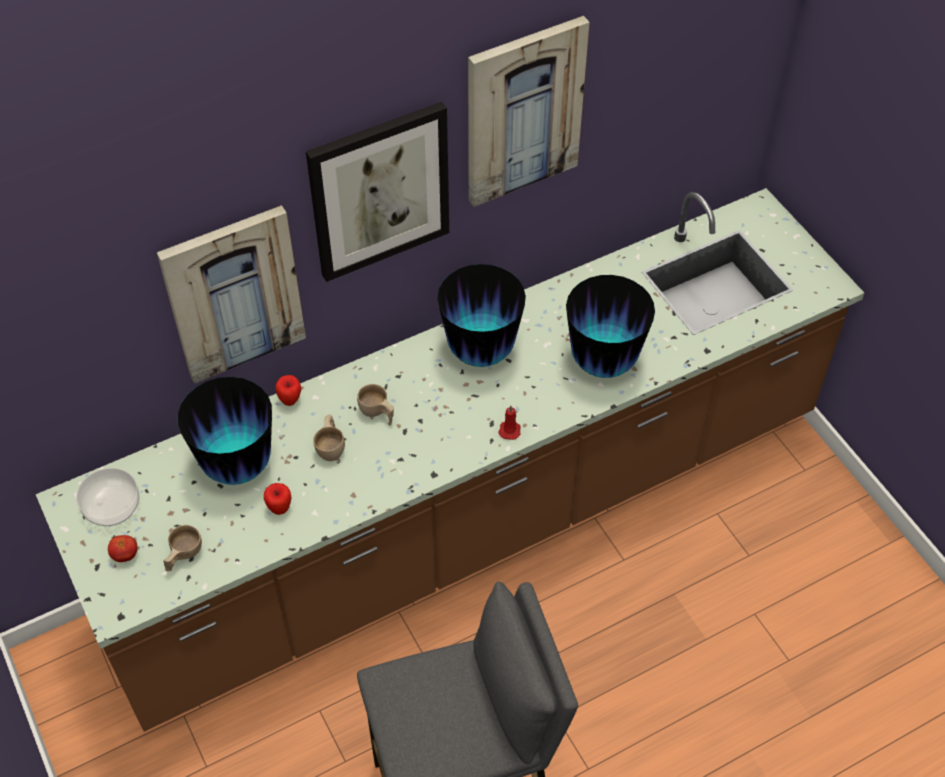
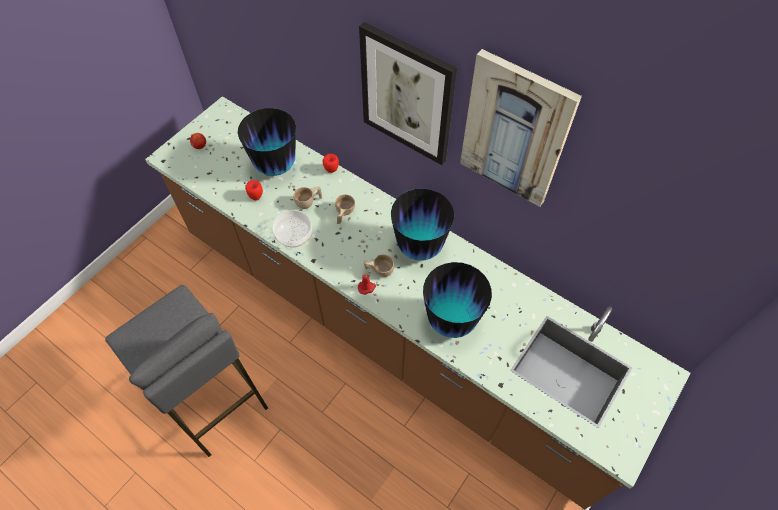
camera: 65 degrees right, 5 degrees up
bowl [76,468,139,526] -> bowl moved to [273,210,312,247]
picture [157,205,306,384] -> none
beige cup [163,525,202,571] -> beige cup moved to [364,254,394,277]

